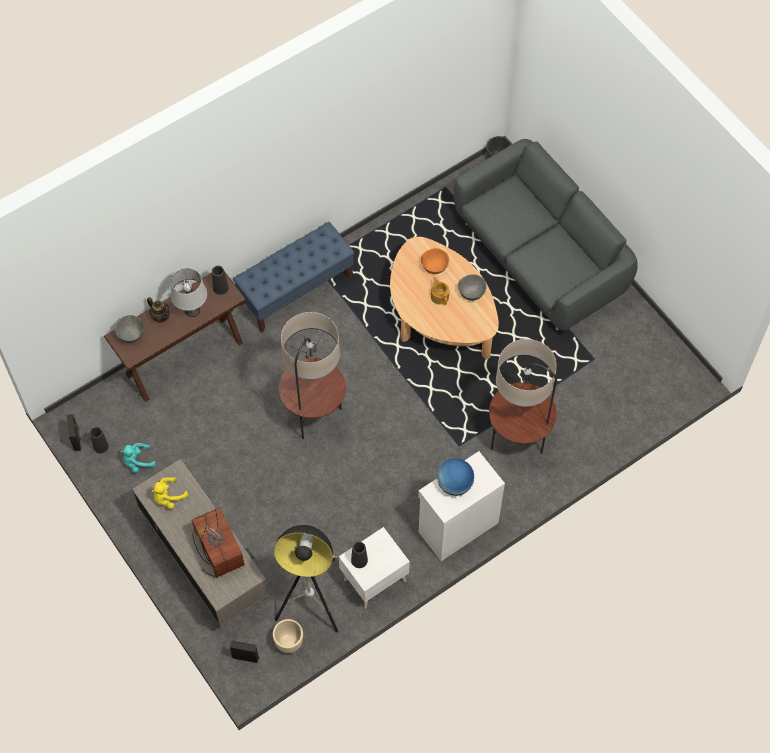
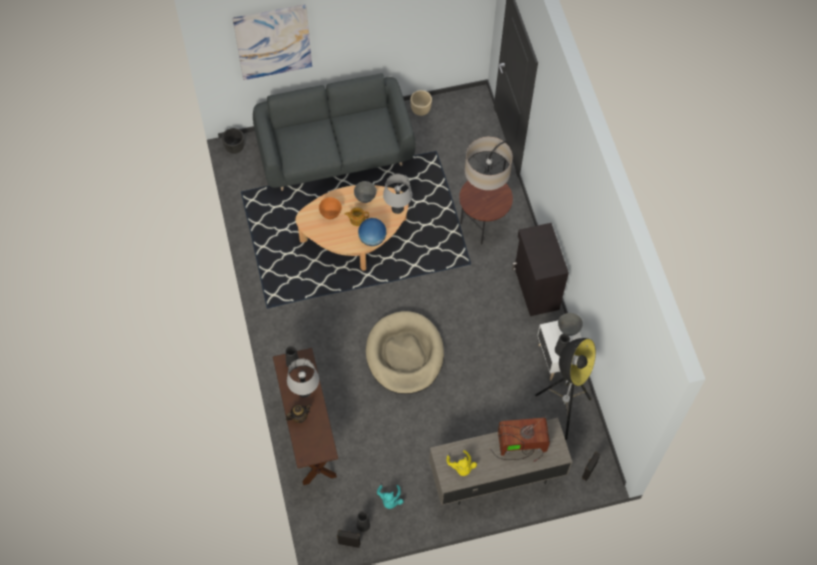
camera: 70 degrees left, 0 degrees up
grey bowl [115,315,144,343] -> grey bowl moved to [558,313,583,336]
blue bench [233,222,354,333] -> none
beige planter [273,619,303,653] -> beige planter moved to [410,90,432,116]
floor lamp [279,312,346,439] -> beige dog bed [366,311,444,394]
white cabinet [418,451,505,561] -> black cabinet [512,223,569,316]
globe [437,458,474,496] -> globe moved to [358,218,387,246]
none -> picture [233,4,312,80]
none -> grey table lamp [383,174,412,214]

